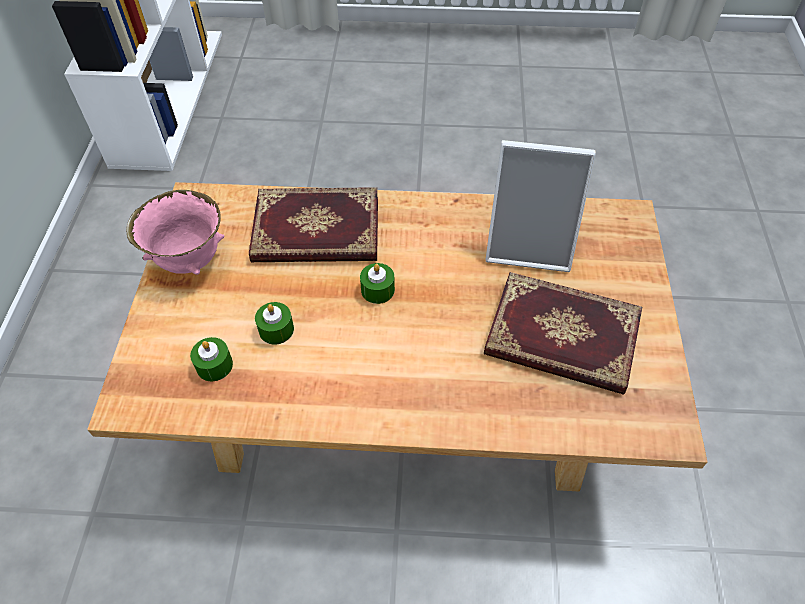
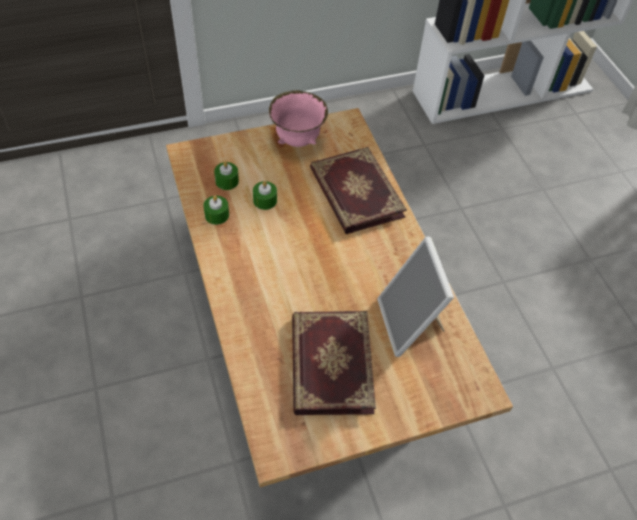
camera: 65 degrees right, 0 degrees up
green candle [360,263,395,304] -> green candle moved to [203,196,229,225]

